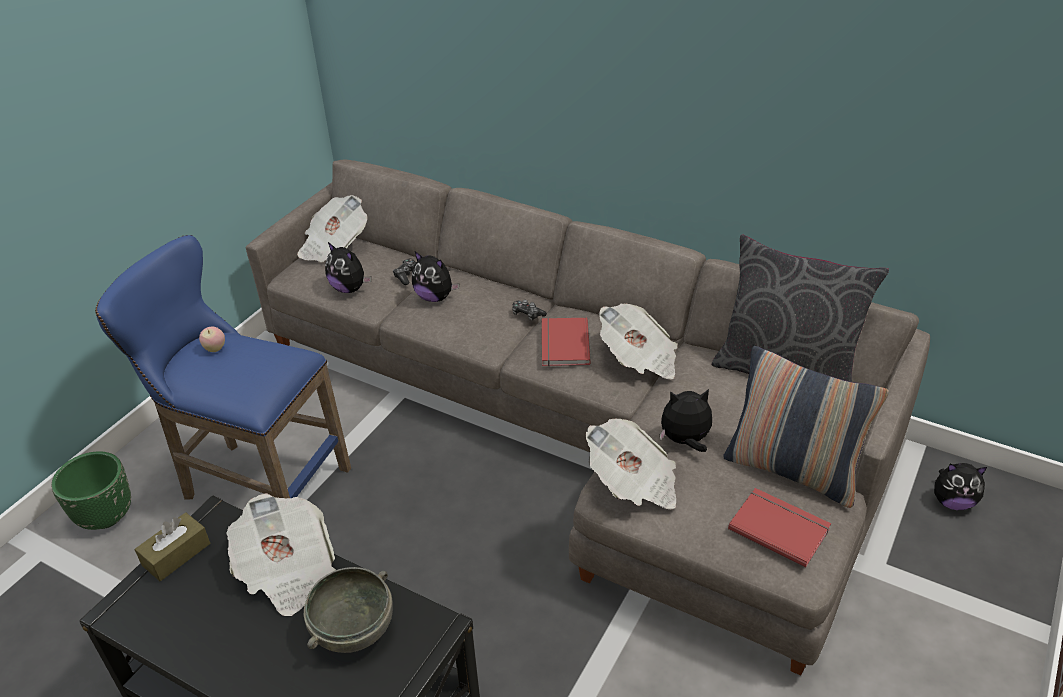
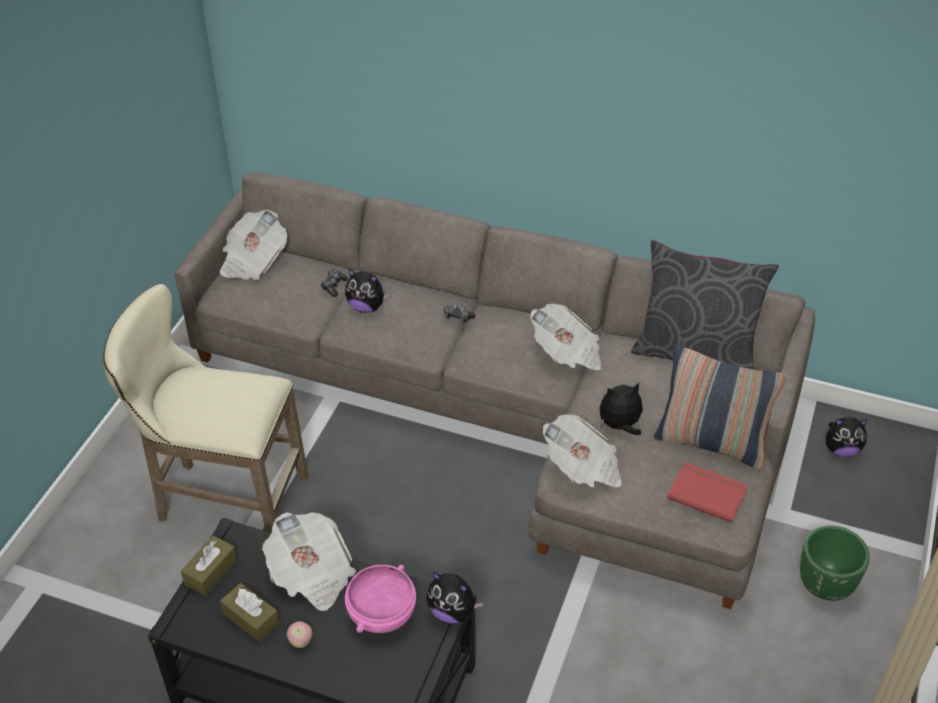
camera: 10 degrees left, 5 degrees up
green planter [51,451,131,530] -> green planter moved to [800,525,870,601]
blue stool [95,235,351,499] -> beige stool [103,284,308,533]
apple [199,327,225,352] -> apple moved to [287,621,313,648]
grey bowl [304,567,393,653] -> pink bowl [345,565,416,633]
plush toy [325,242,371,293] -> plush toy moved to [426,572,484,624]
red book [542,318,591,366] -> none
none -> brown tissue box [220,583,280,642]

